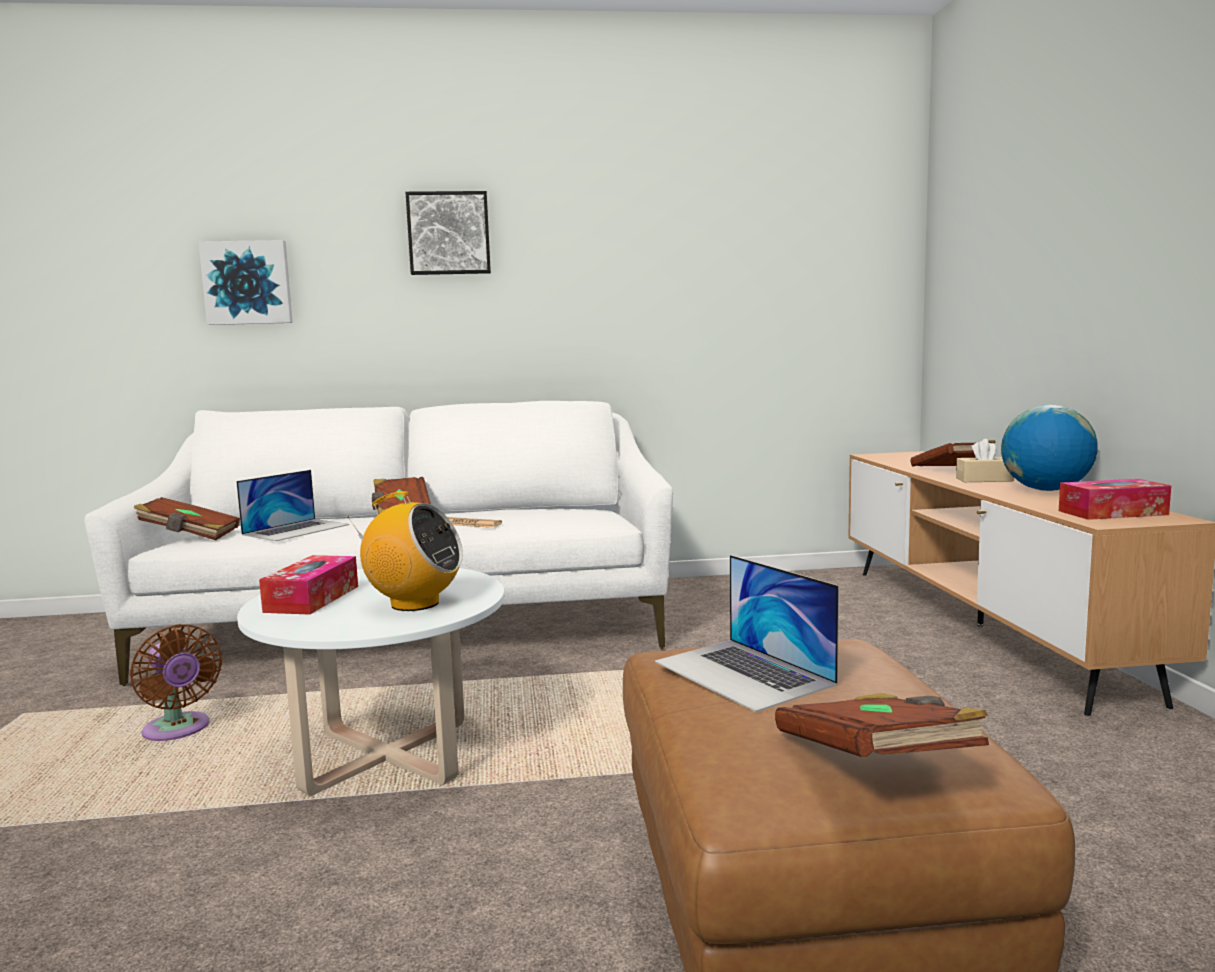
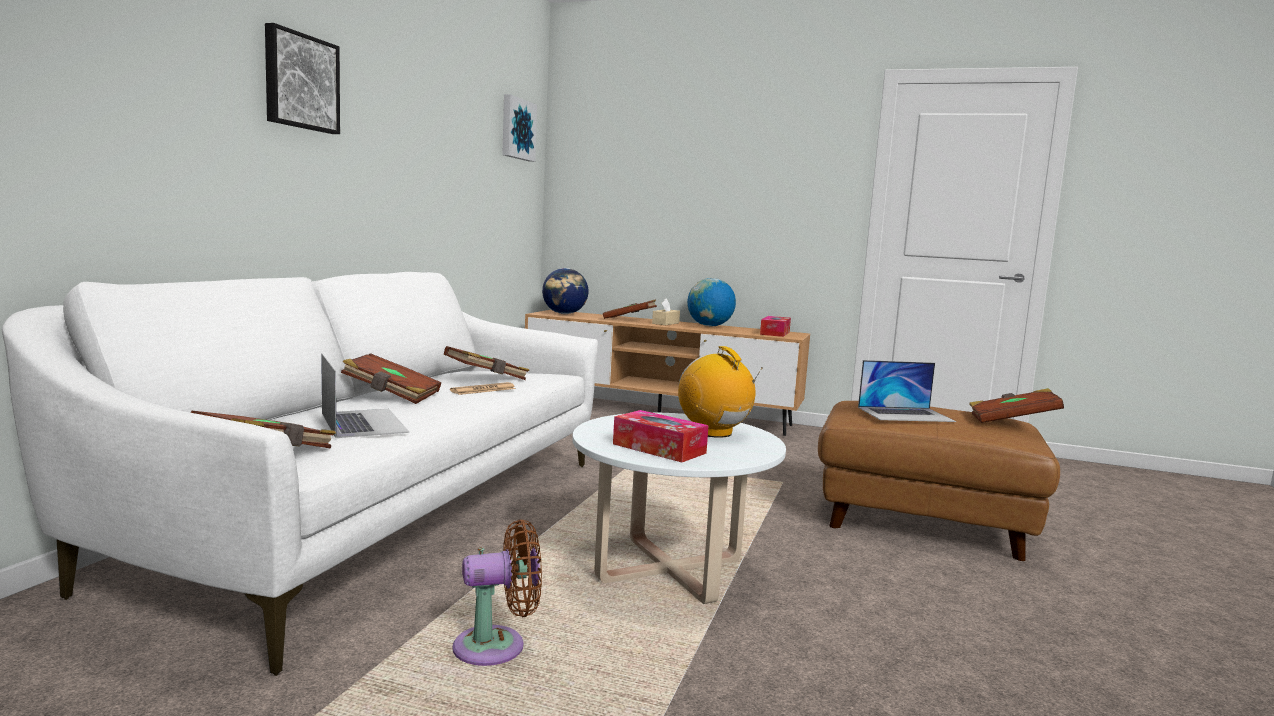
camera: 65 degrees left, 0 degrees up
picture [199,240,293,325] -> picture moved to [502,94,537,162]
radio [347,491,463,611] -> radio turned 75 degrees counterclockwise [678,346,763,438]
none -> brown book [444,346,529,380]
none -> globe [542,268,588,314]

